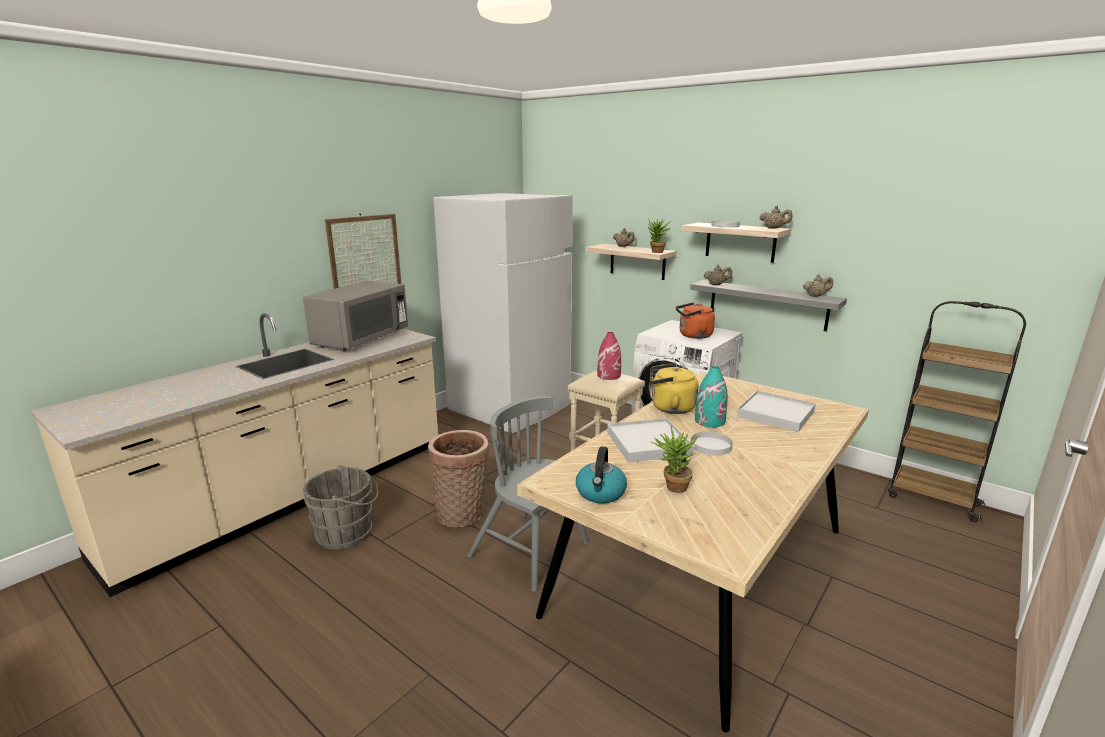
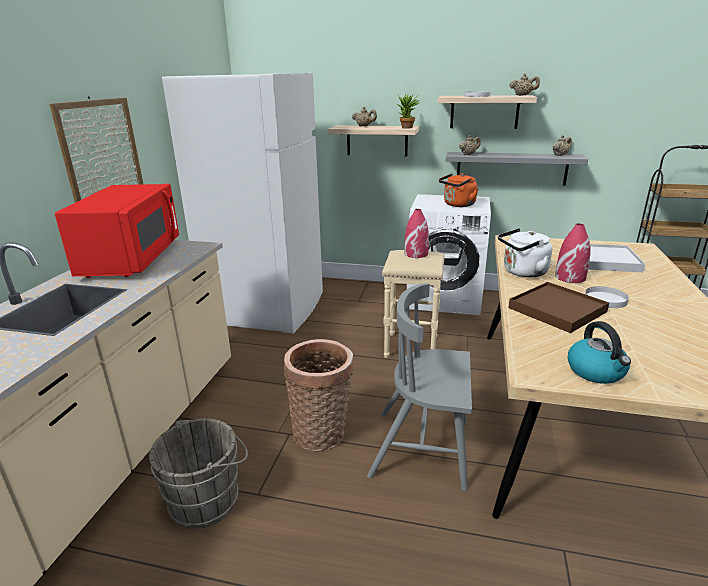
camera: 25 degrees left, 5 degrees up
grey microwave [303,281,408,351] -> red microwave [55,184,179,278]
white tray [607,418,694,463] -> brown tray [508,282,609,333]
yellow kettle [650,363,698,414] -> white kettle [498,228,552,278]
potted plant [651,426,698,493] -> none
turquoise vase [695,366,728,427] -> red vase [555,223,590,283]

